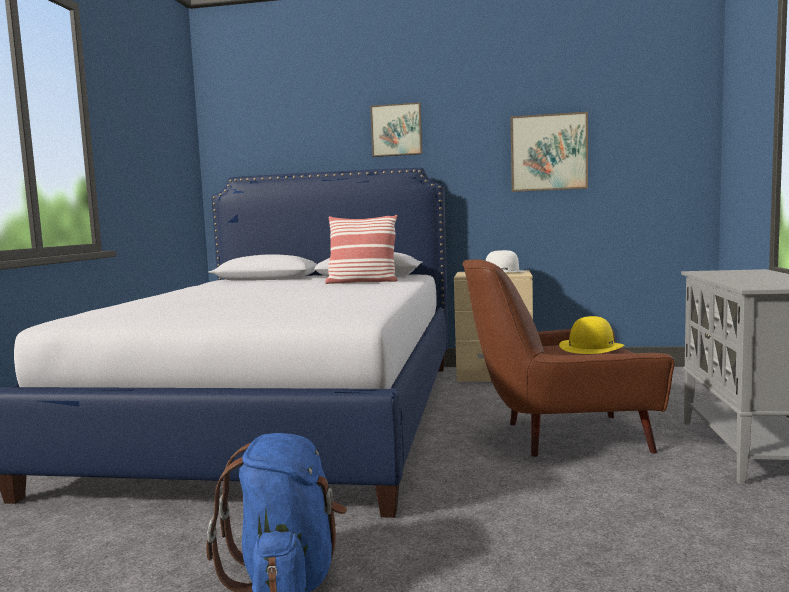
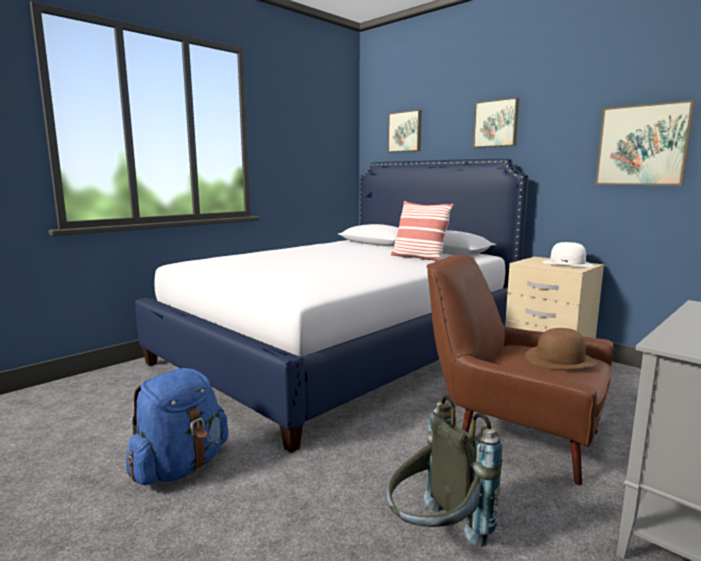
camera: 35 degrees right, 5 degrees up
yellow hat [559,316,624,354] -> brown hat [525,328,597,369]
none -> grey backpack [387,395,502,547]
none -> picture [388,110,422,152]

